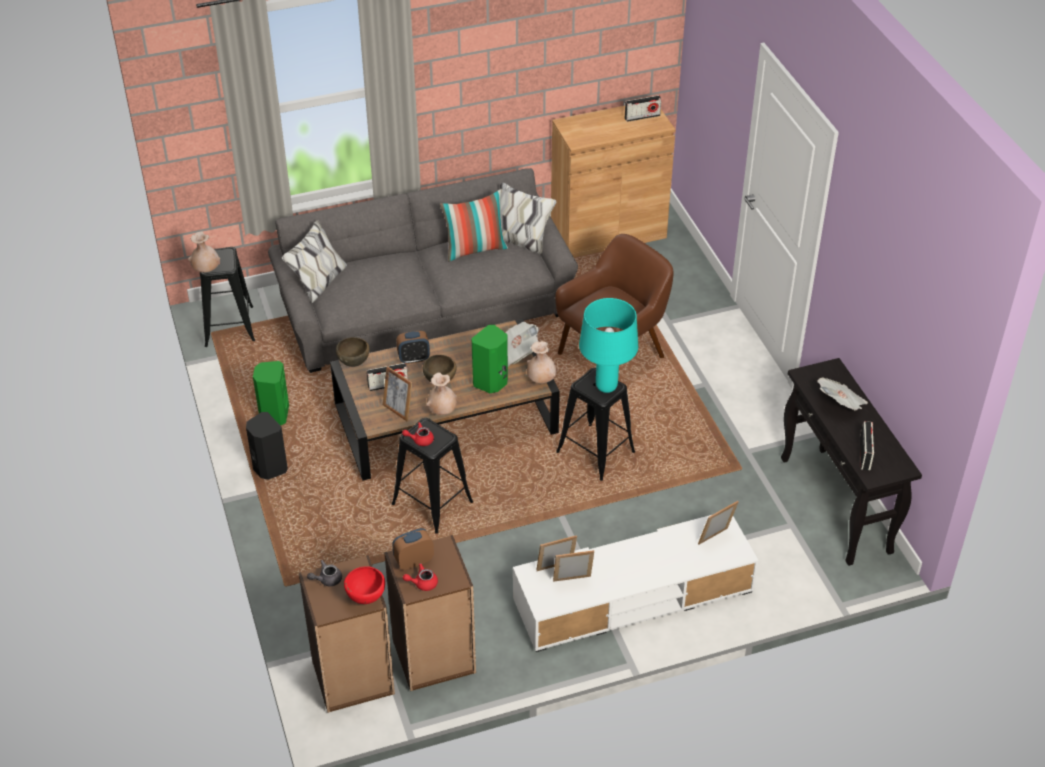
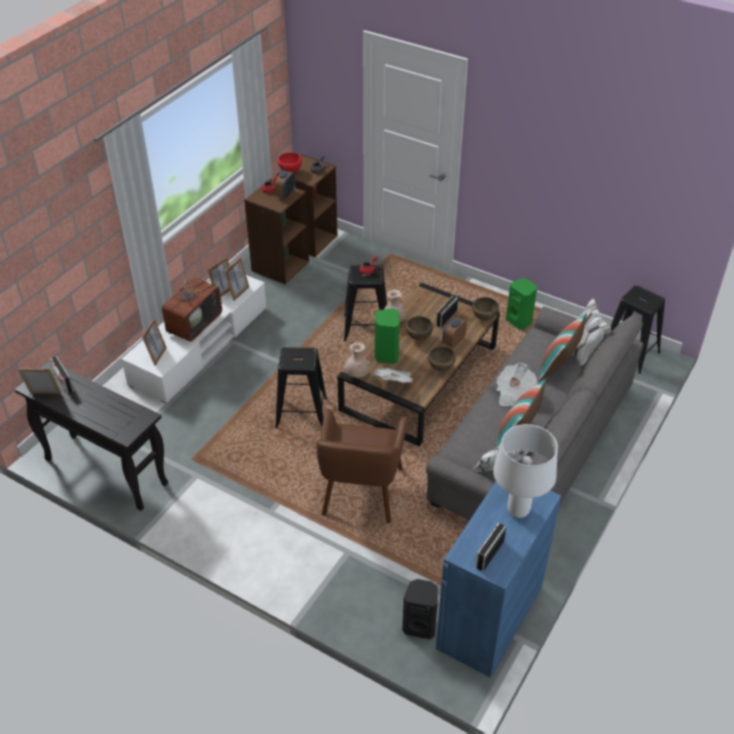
camera: 140 degrees right, 0 degrees up
beige vase [188,231,220,273] -> none
black speaker [246,412,288,480] -> black speaker moved to [402,579,438,639]
picture frame [383,366,412,421] -> picture frame moved to [18,368,62,394]
brown cabinet [551,106,675,258] -> blue cabinet [436,481,561,678]
turquoise table lamp [579,298,638,393] -> none
newspaper [818,377,868,411] -> newspaper moved to [496,363,538,407]
none -> television [162,261,222,342]
none -> brown bowl [428,346,456,371]
none -> white table lamp [493,424,558,518]
none -> pillow [539,313,587,381]

